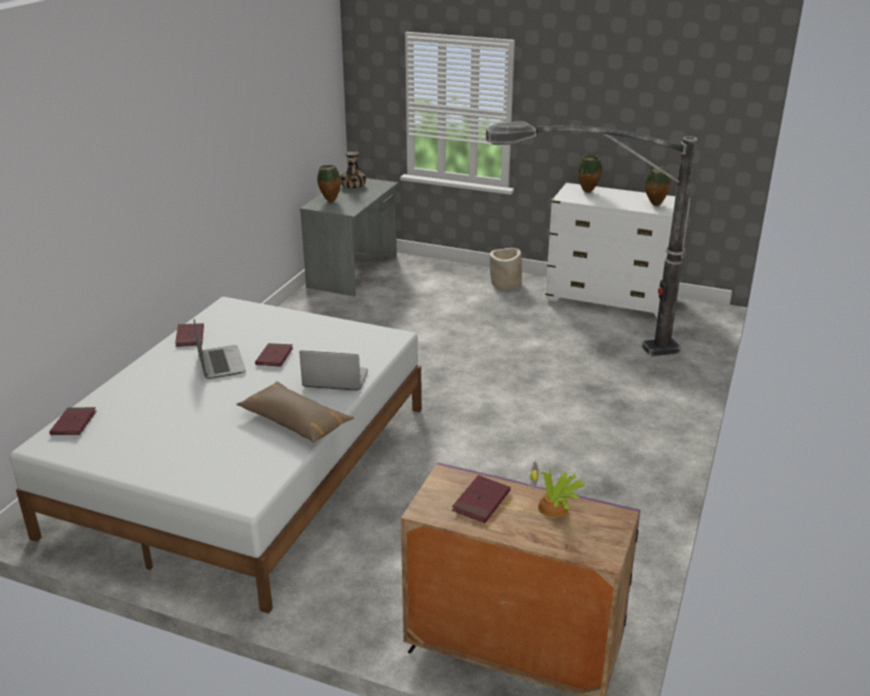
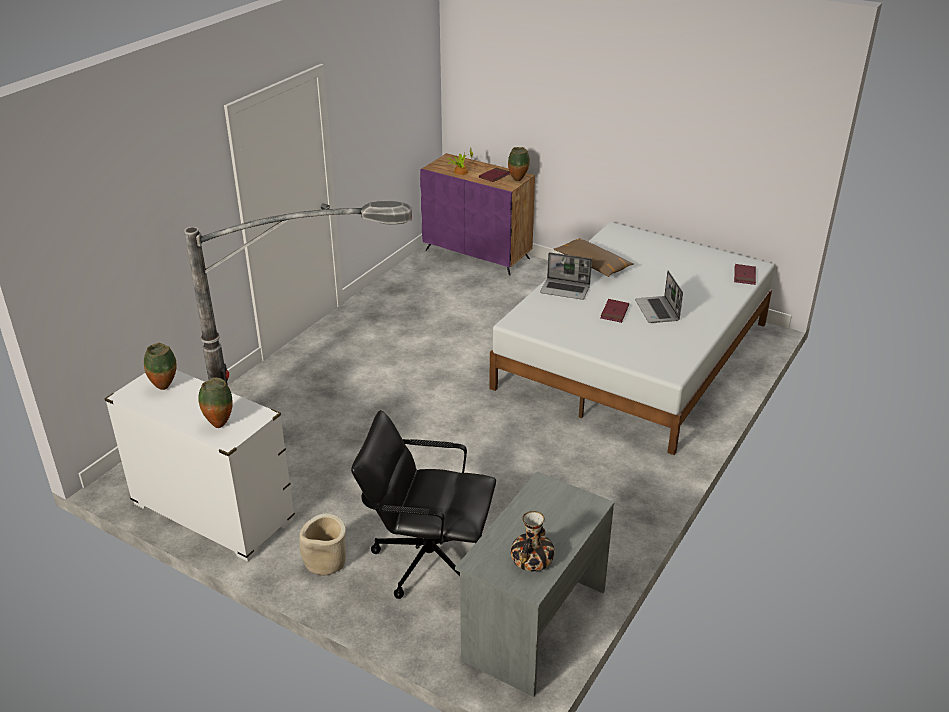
camera: 170 degrees left, 5 degrees up
red book [175,323,204,347] -> none
vase [317,165,341,202] -> vase moved to [508,147,530,181]
none -> black office chair [351,410,496,599]

